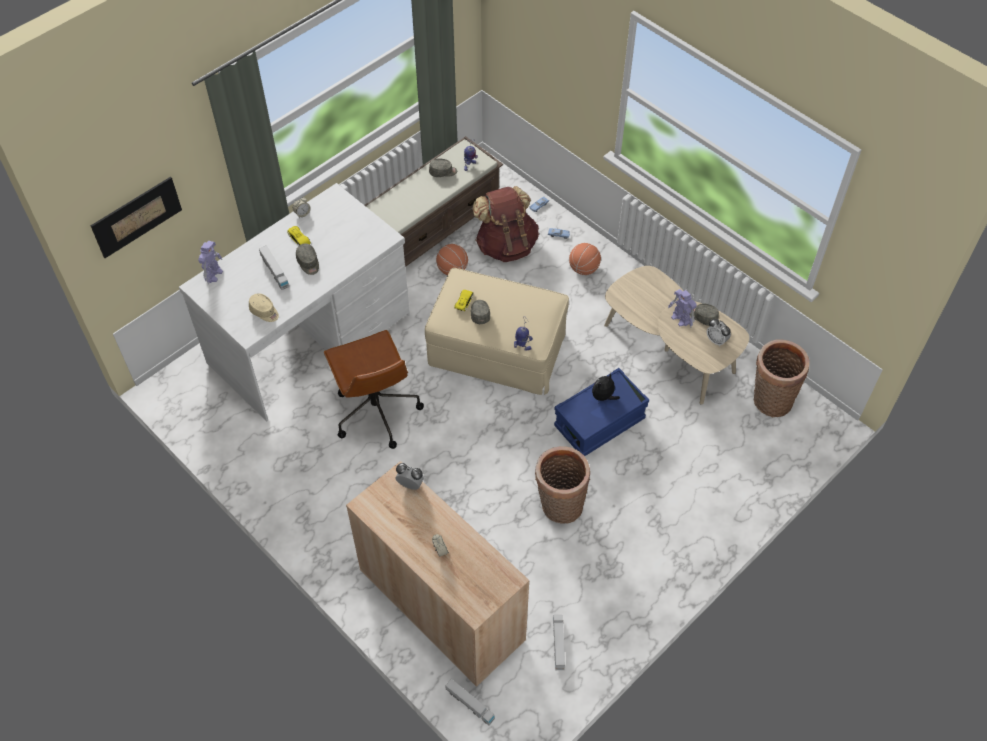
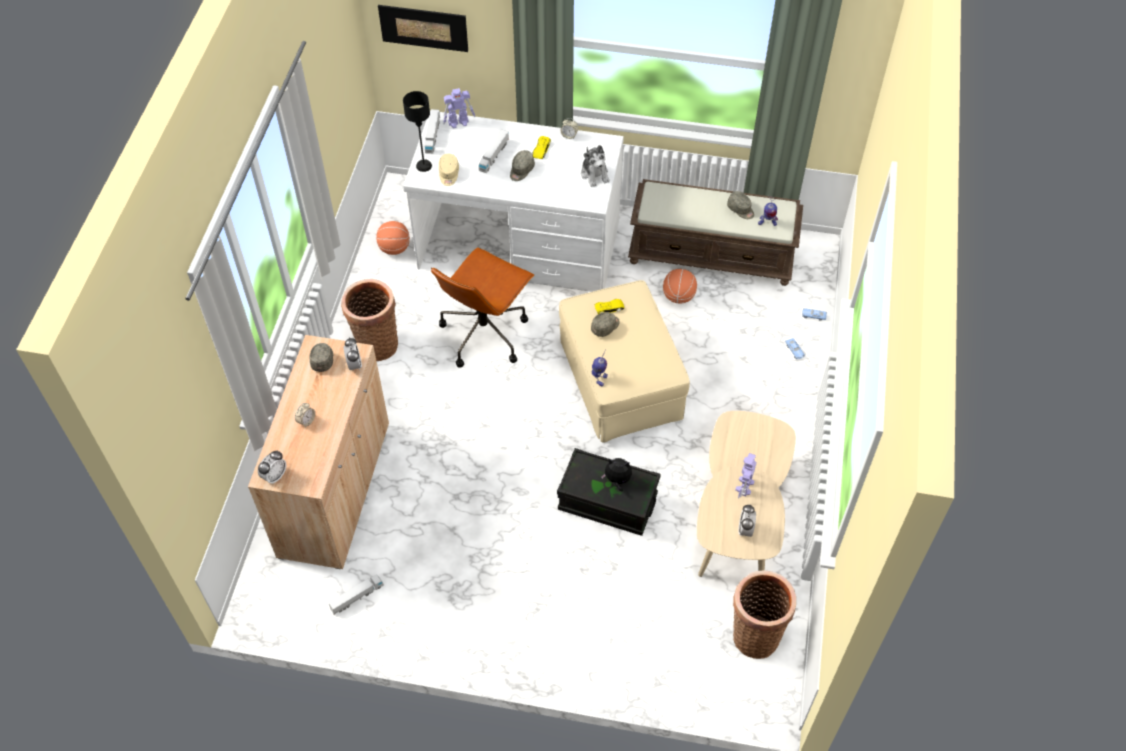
camera: 55 degrees right, 0 degrees up
toy truck [445,679,495,725] -> toy truck moved to [425,109,440,154]
brown backpack [472,186,539,262] -> none
basket [535,446,590,524] -> basket moved to [341,279,398,361]
blue storage box [554,368,649,456] -> black storage box [557,448,661,536]
basketball [569,243,601,275] -> basketball moved to [376,221,410,255]
grey cap [690,304,719,326] -> grey cap moved to [310,343,333,372]
none -> alarm clock [258,451,287,484]
none -> black table lamp [403,91,432,172]
none -> plush toy [581,145,610,187]

